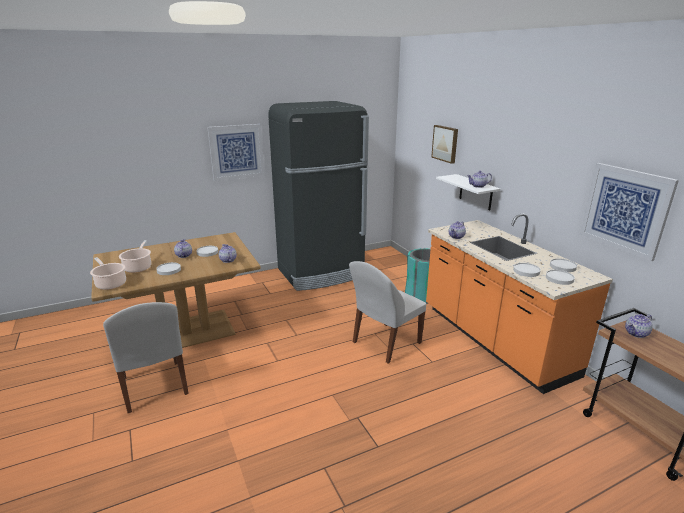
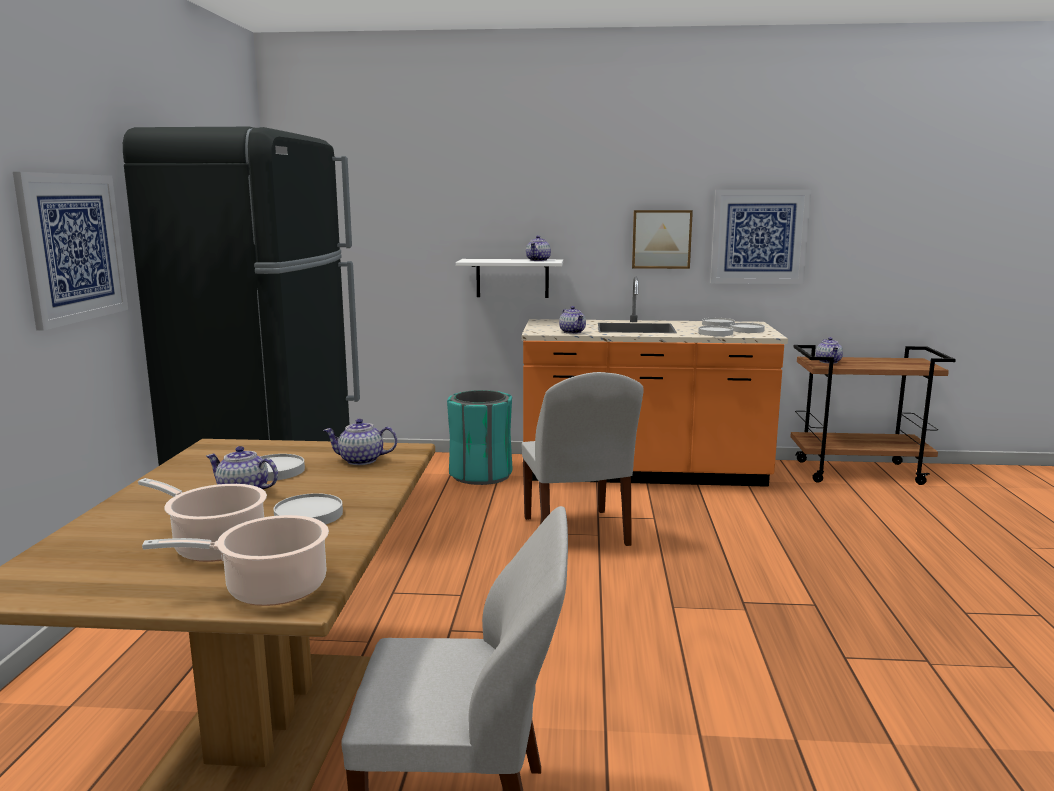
camera: 60 degrees left, 10 degrees down
picture [431,125,458,164] -> picture moved to [632,210,693,269]

